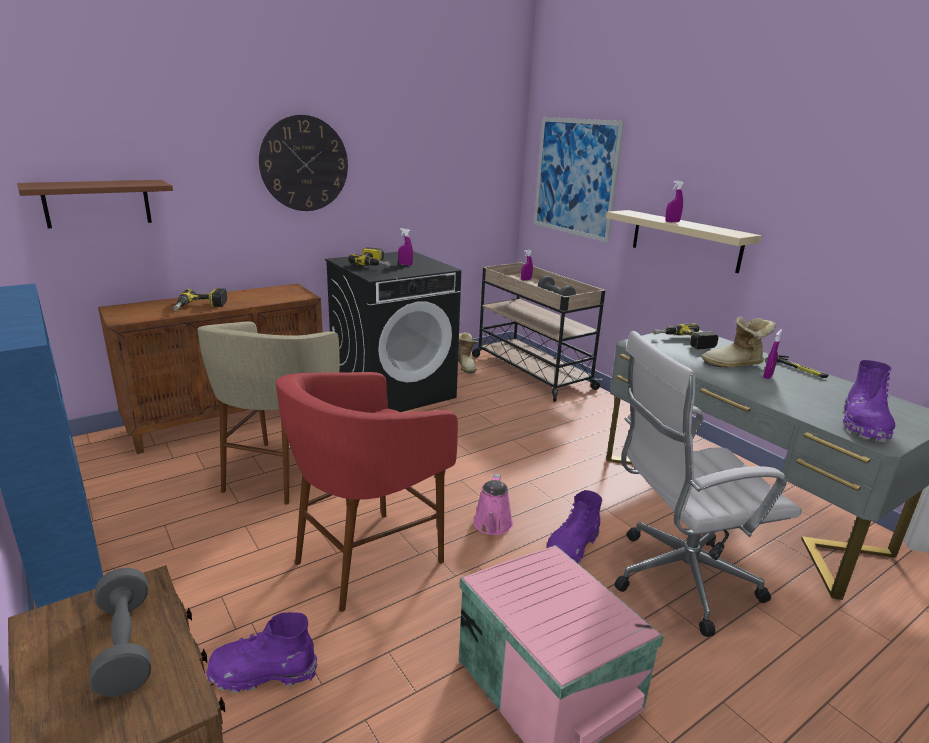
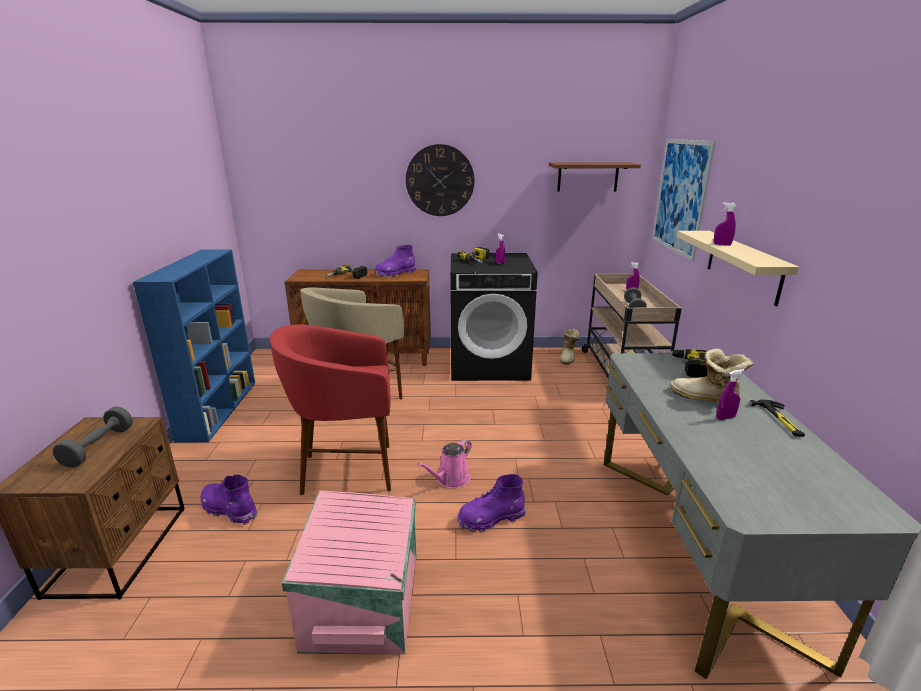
camera: 35 degrees right, 0 degrees up
brown shelf [17,180,173,229] -> brown shelf moved to [549,162,641,192]
white office chair [614,331,802,637] -> none
purple boot [843,360,895,442] -> purple boot moved to [375,245,416,277]

